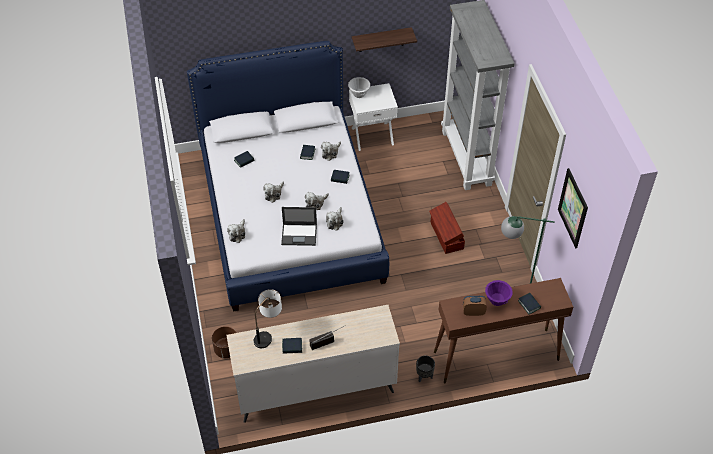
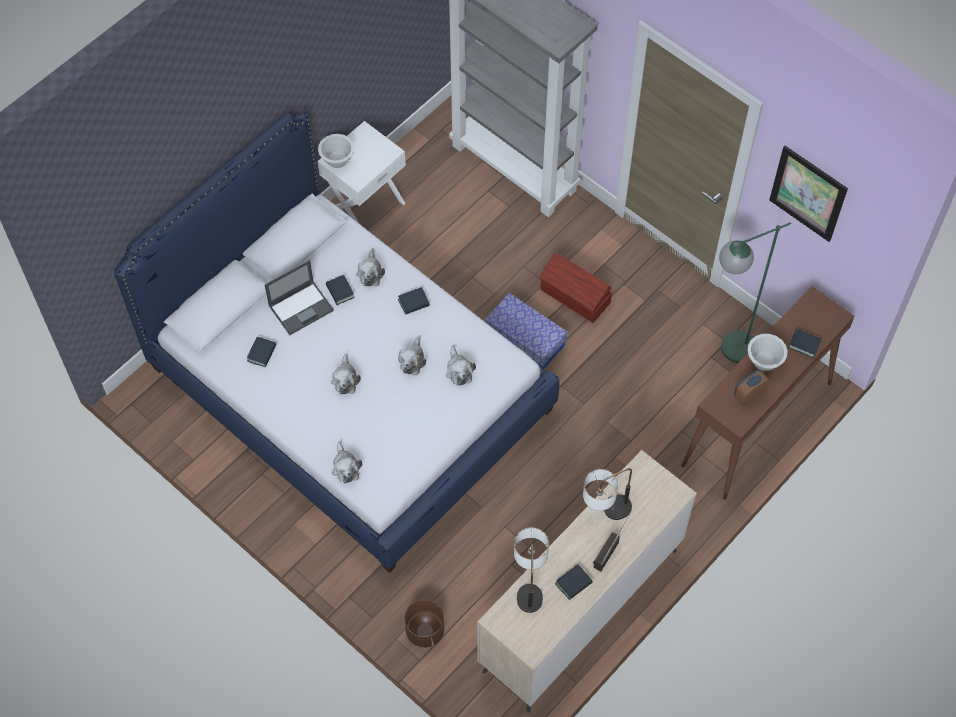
camera: 35 degrees left, 10 degrees up
laptop [281,207,317,246] -> laptop moved to [265,260,334,335]
shelf [352,27,417,52] -> none
black planter [416,356,435,382] -> none
purple bowl [485,280,512,306] -> white bowl [747,334,788,371]
none -> storage box [485,293,568,369]
none -> table lamp [583,468,632,520]

